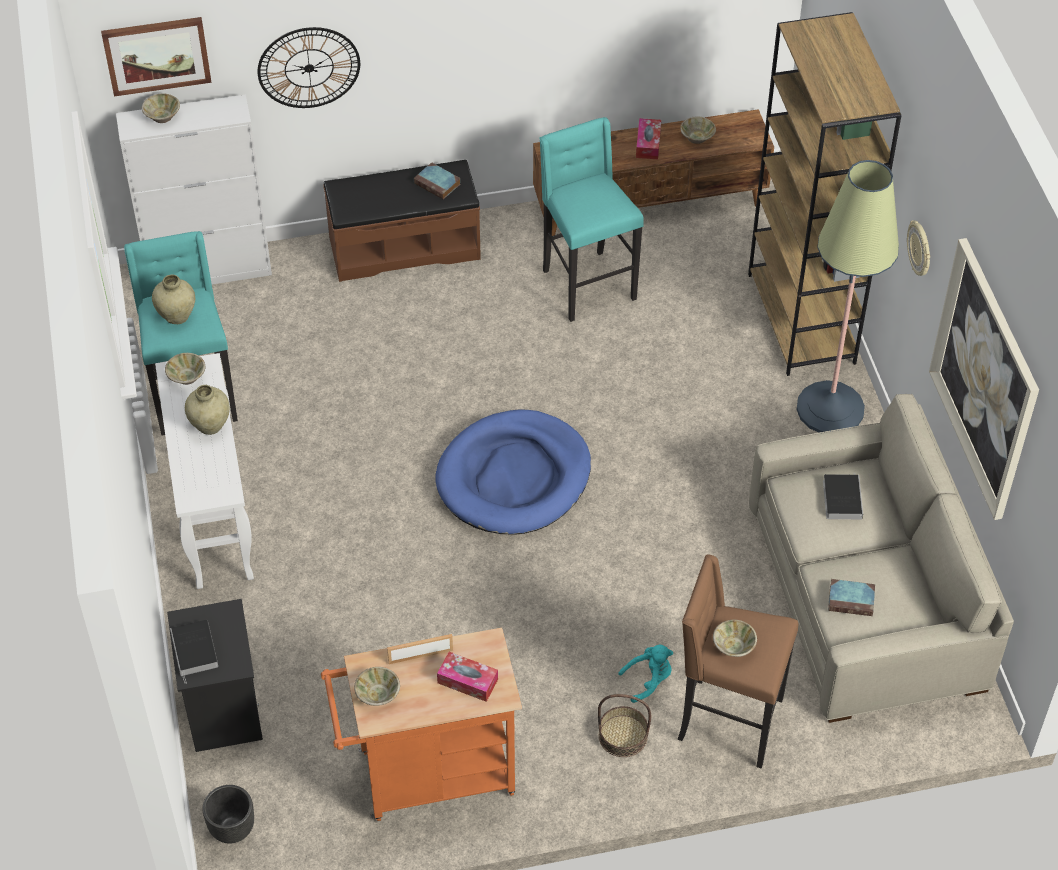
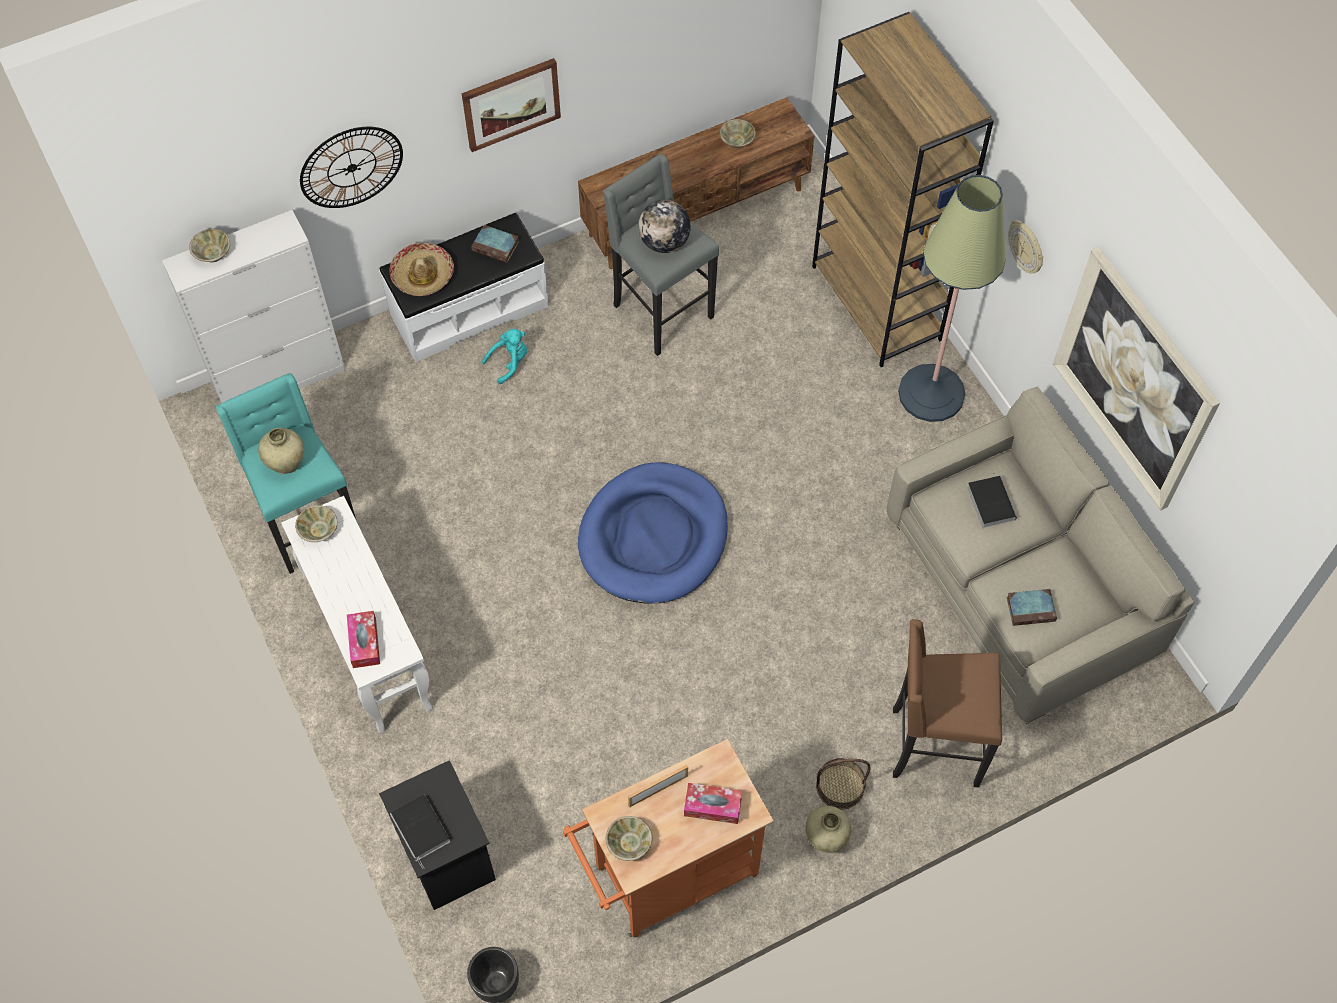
camera: 15 degrees left, 10 degrees up
picture [101,17,212,97] -> picture moved to [462,58,561,152]
beige vase [185,385,230,435] -> beige vase moved to [806,806,851,853]
brown bench [323,160,481,282] -> white bench [379,213,549,362]
turquoise stool [539,117,644,322] -> grey stool [603,154,719,356]
turquoise plush toy [618,645,673,703] -> turquoise plush toy moved to [482,329,527,384]
tissue box [636,118,661,159] -> tissue box moved to [347,611,380,668]
beige bowl [713,620,757,657] -> none
none -> hat [389,243,454,296]
none -> globe [638,200,691,253]

